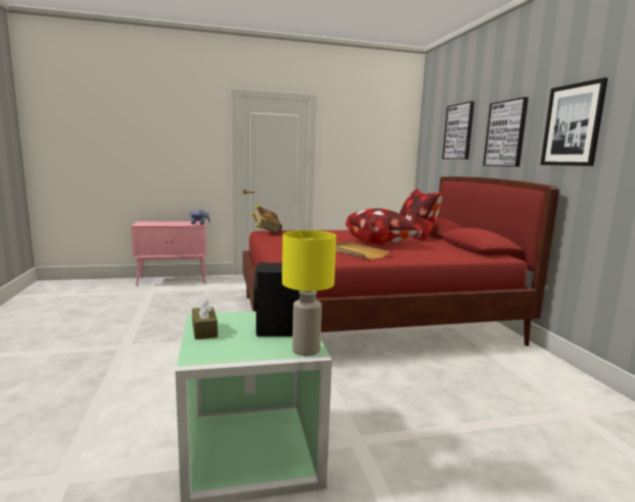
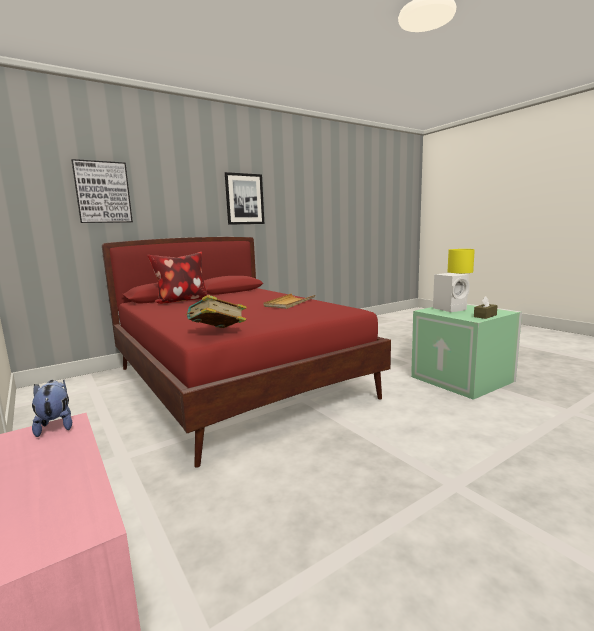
camera: 110 degrees left, 0 degrees up
black speaker [254,262,300,337] -> white speaker [433,273,470,312]
pillow [346,208,420,245] -> none
picture [483,97,528,167] -> none

